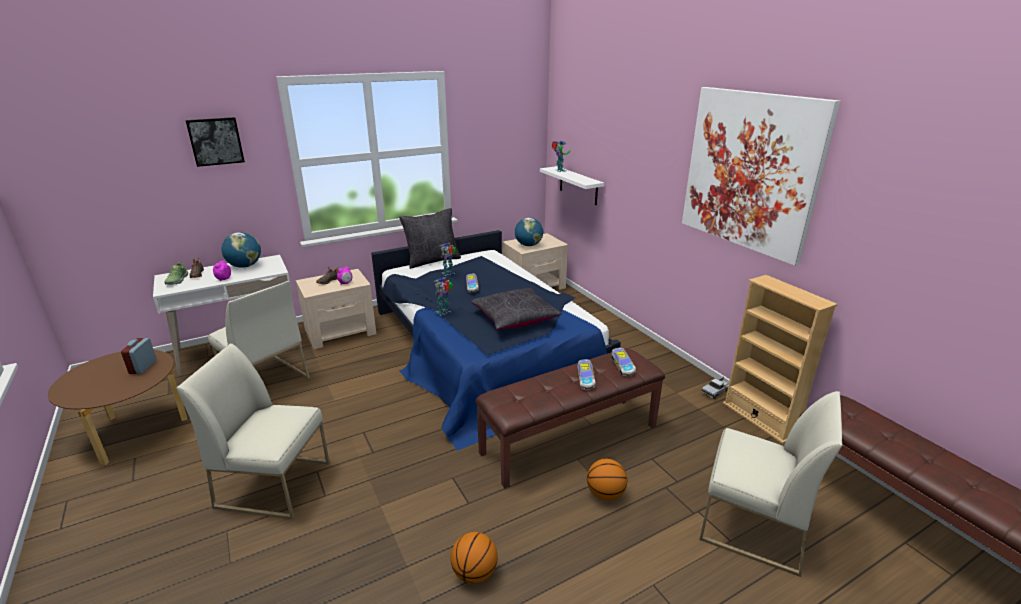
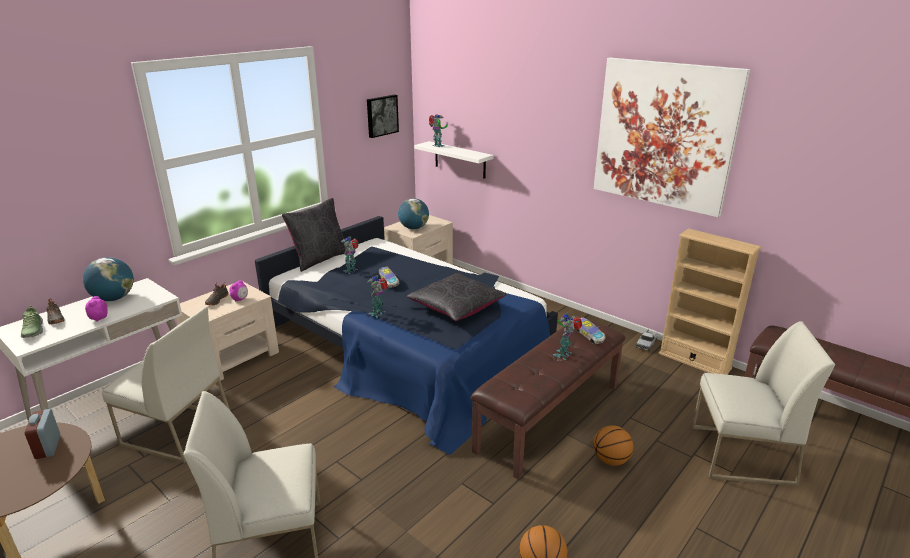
camera: 20 degrees left, 0 degrees up
picture [186,117,245,167] -> picture moved to [367,95,399,138]
toy car [577,359,596,390] -> toy robot [553,313,582,360]

